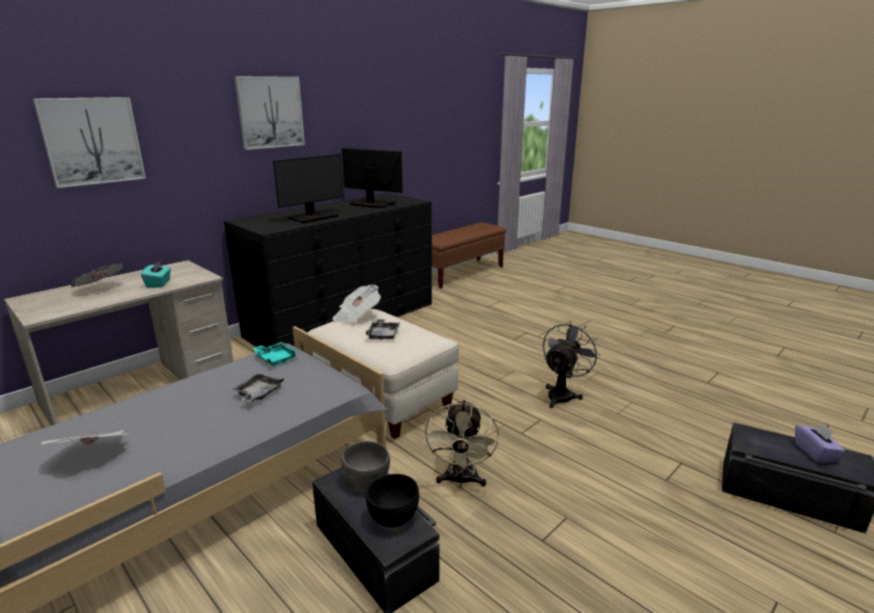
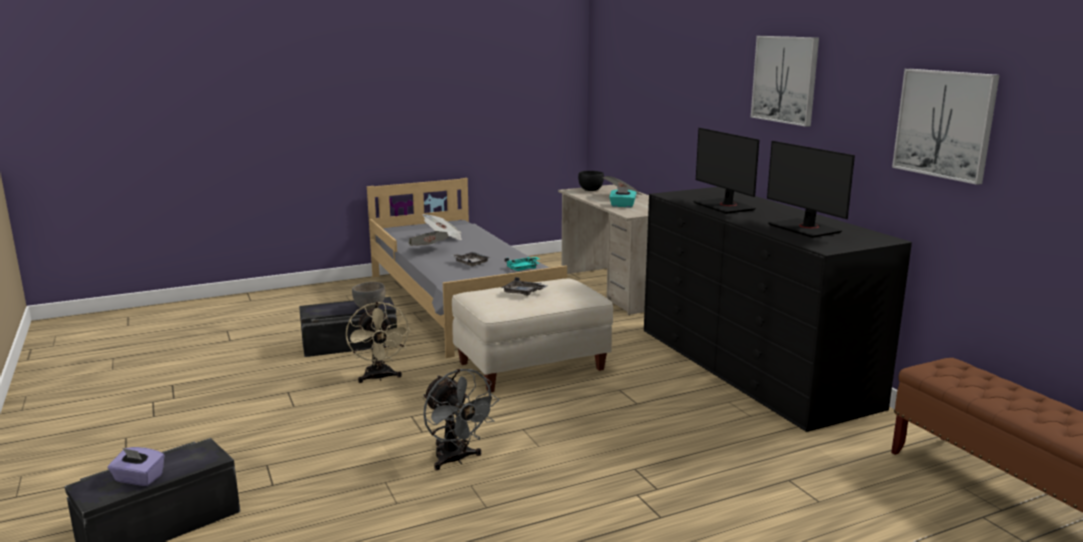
camera: 110 degrees right, 5 degrees down
picture [33,97,146,188] -> picture moved to [892,69,1000,185]
newspaper [332,285,381,323] -> newspaper moved to [409,231,449,246]
monitor [342,148,403,208] -> monitor turned 105 degrees clockwise [767,141,855,238]
black bowl [366,474,419,527] -> black bowl moved to [578,171,604,191]
beige fan [423,400,499,487] -> beige fan turned 135 degrees counterclockwise [346,302,410,383]

